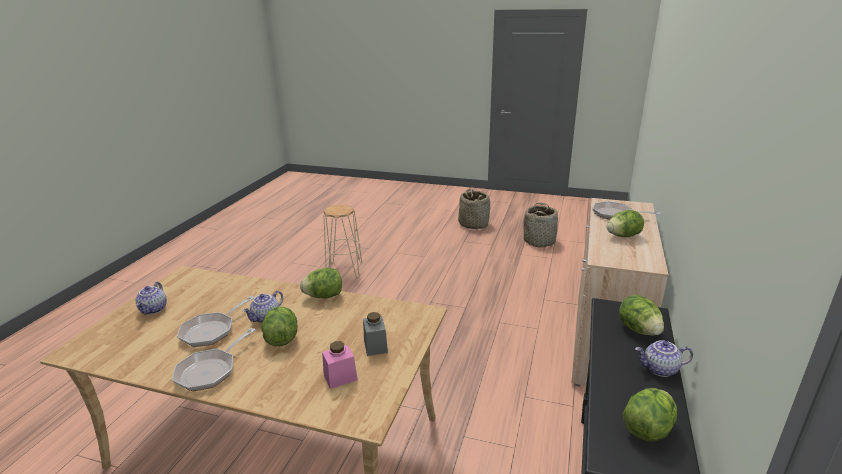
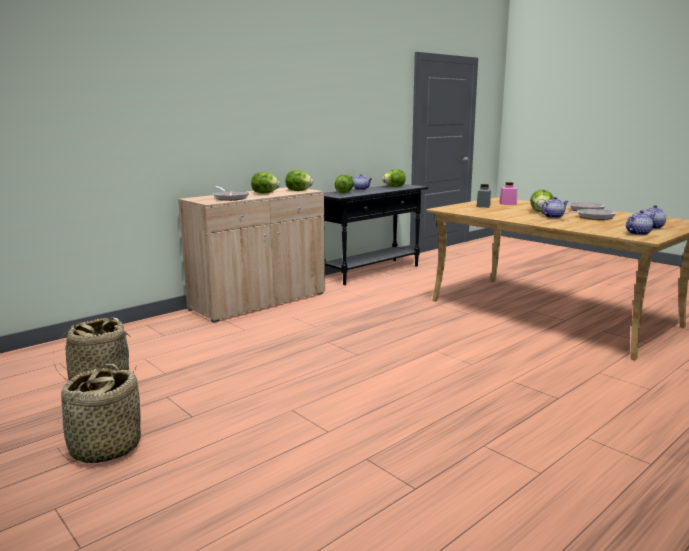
camera: 150 degrees left, 10 degrees down
lettuce [300,268,342,299] -> lettuce moved to [285,170,313,191]
beige stool [323,205,362,277] -> none
none -> teapot [626,210,654,235]

